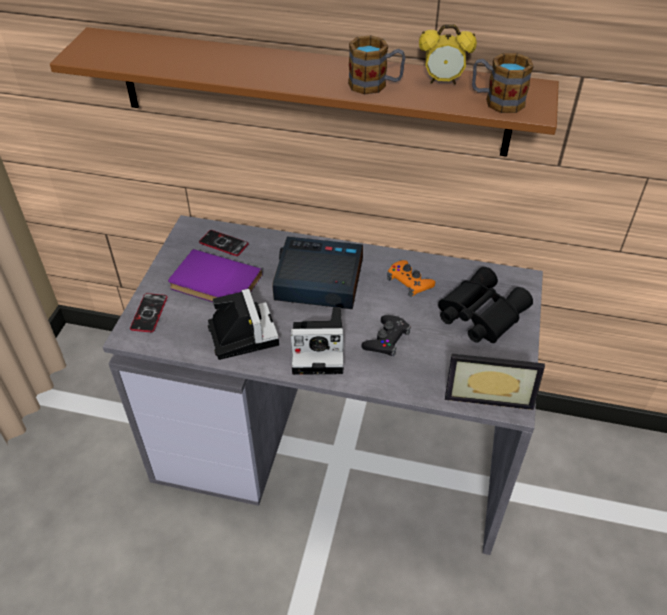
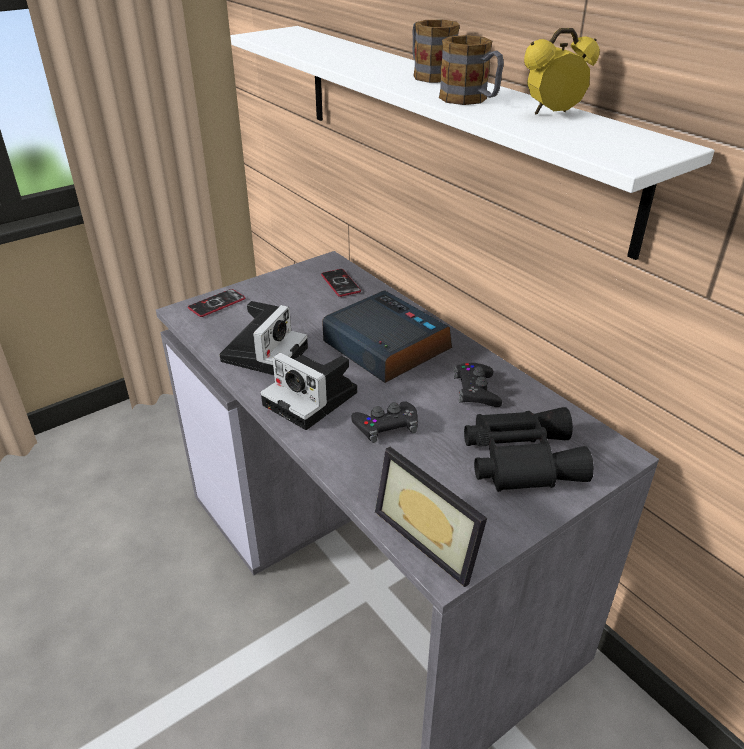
camera: 40 degrees right, 10 degrees down
brown shelf [50,27,559,157] -> white shelf [230,26,714,260]
purple book [168,249,262,302] -> none
orange game controller [387,260,435,297] -> black game controller [454,363,502,407]
alarm clock [419,24,477,84] -> alarm clock turned 120 degrees clockwise [524,28,600,115]
mug [472,53,534,113] -> mug moved to [413,20,460,83]

